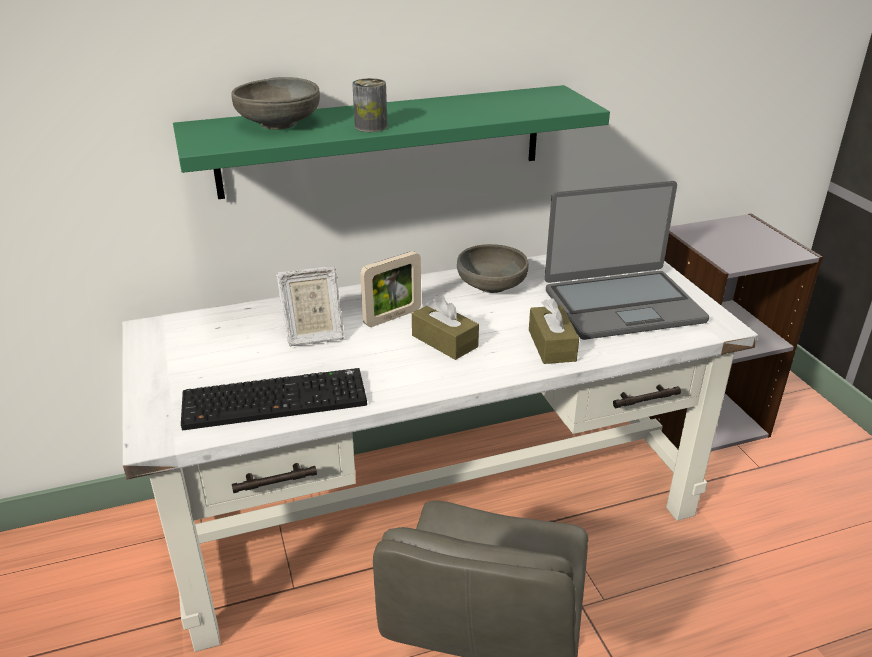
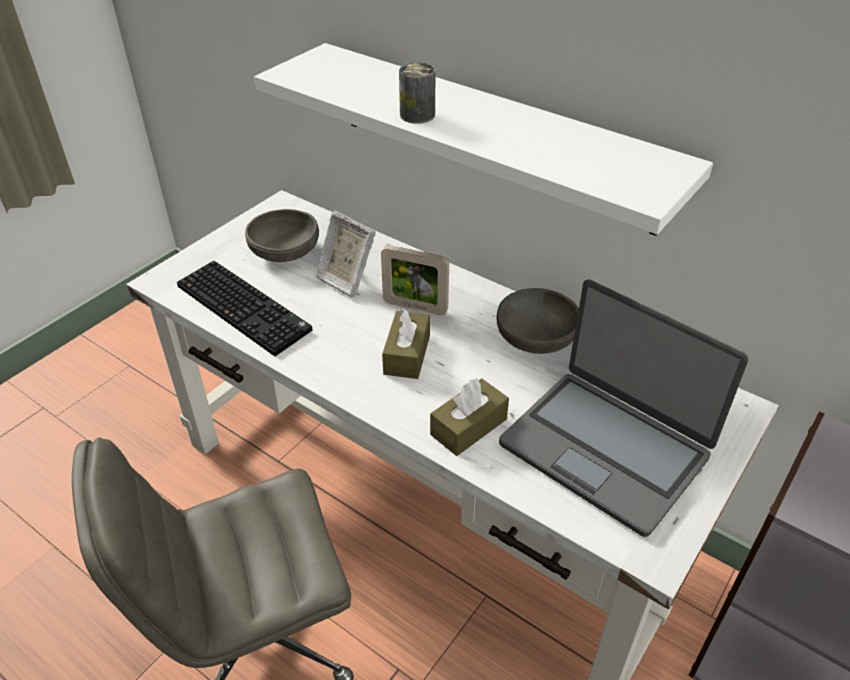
camera: 55 degrees right, 10 degrees up
green shelf [173,85,610,199] -> white shelf [254,43,713,236]
grey bowl [231,77,320,129] -> grey bowl moved to [245,209,319,262]

